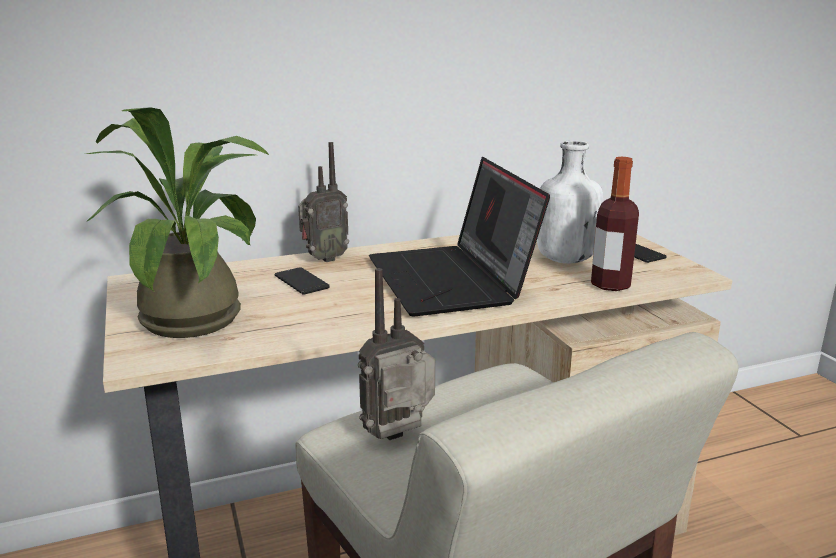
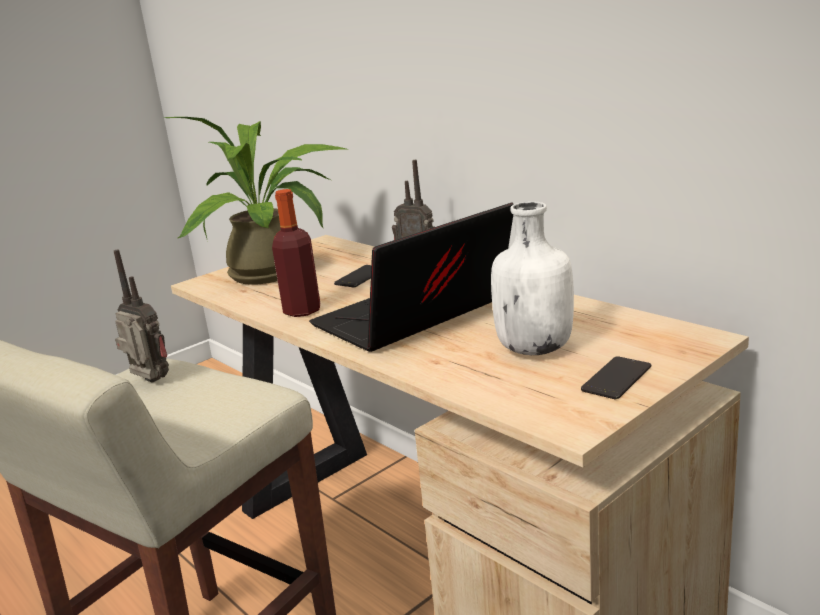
camera: 70 degrees right, 0 degrees up
bottle [591,157,639,291] -> bottle moved to [272,189,320,317]

